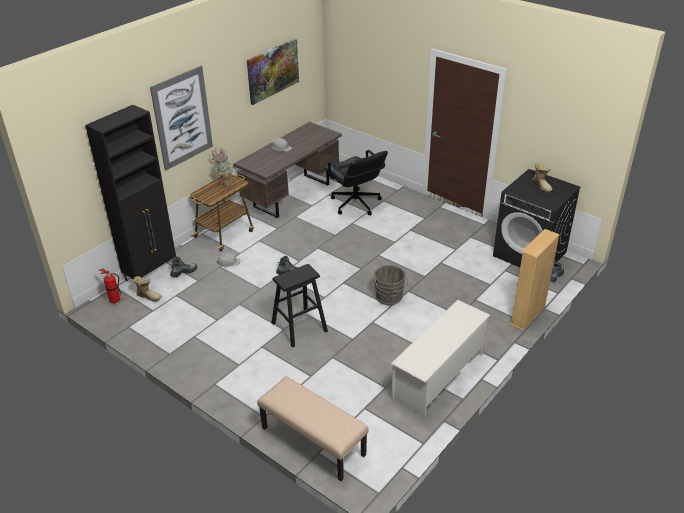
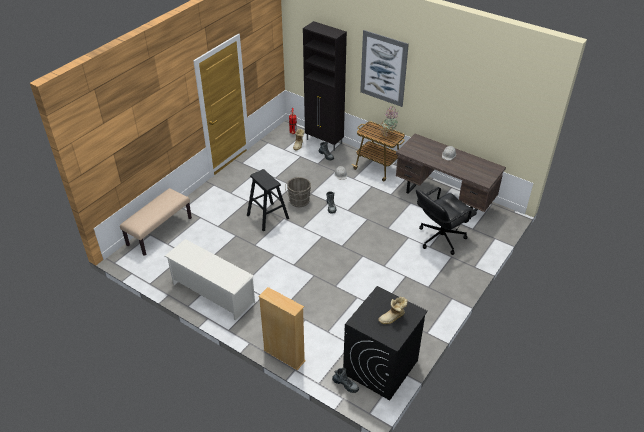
camera: 85 degrees right, 5 degrees up
picture [247,39,299,105] -> none
grey bucket [374,265,408,305] -> grey bucket moved to [285,177,311,207]

